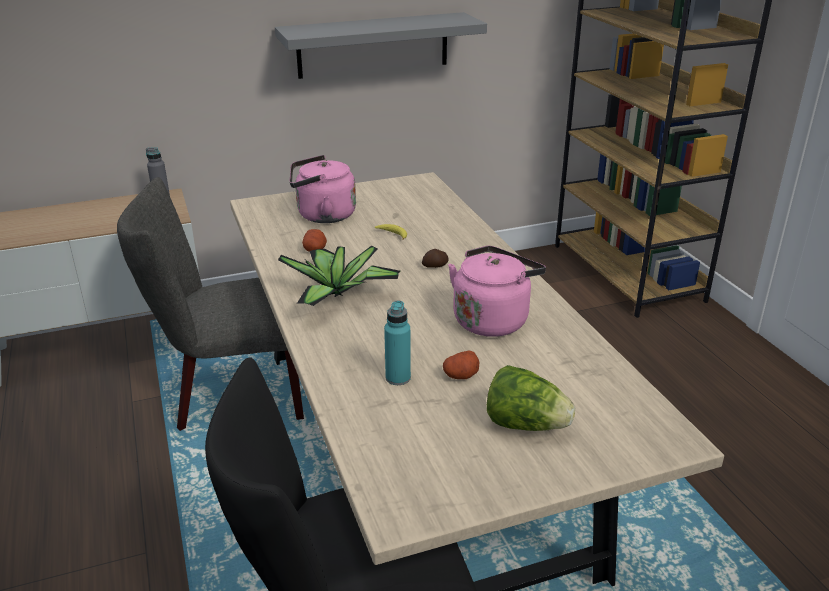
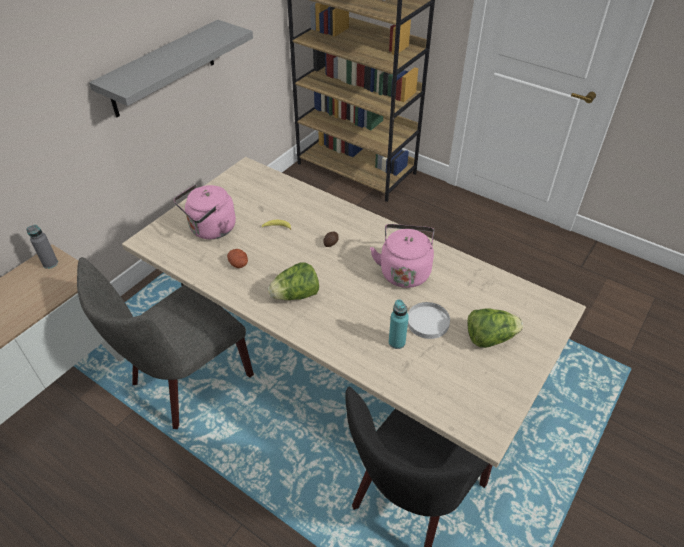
camera: 35 degrees left, 15 degrees up
potted plant [278,246,400,306] -> lettuce [268,262,319,300]
potato [443,350,479,379] -> white plate [408,302,450,339]

